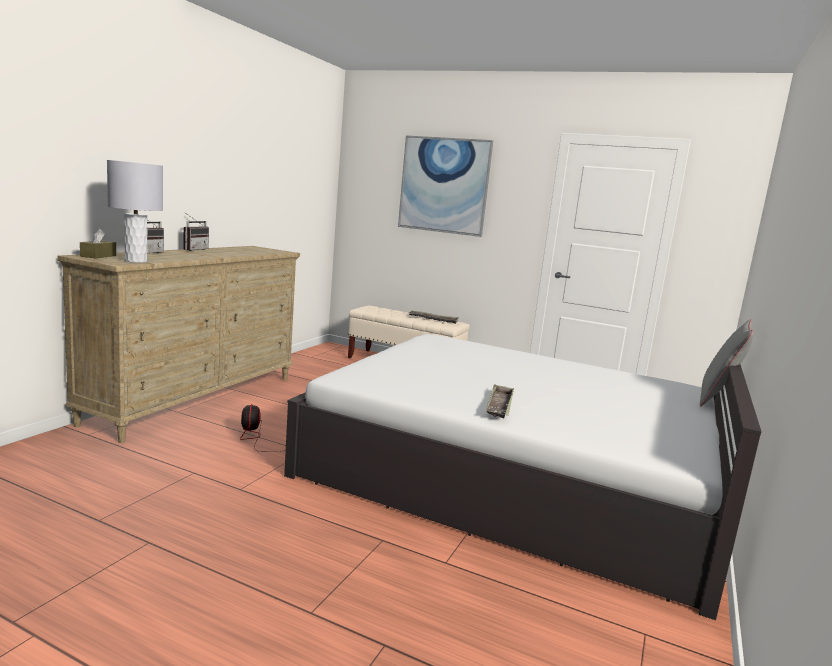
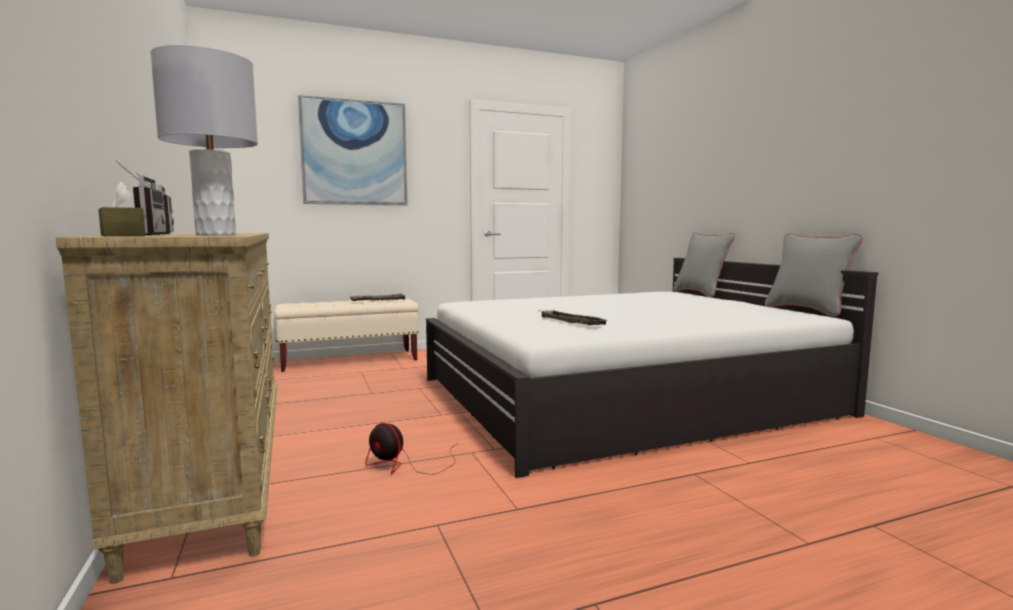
camera: 45 degrees left, 5 degrees down
tray [486,384,514,418] -> tray moved to [541,310,609,325]
none -> grey pillow [765,233,863,317]

